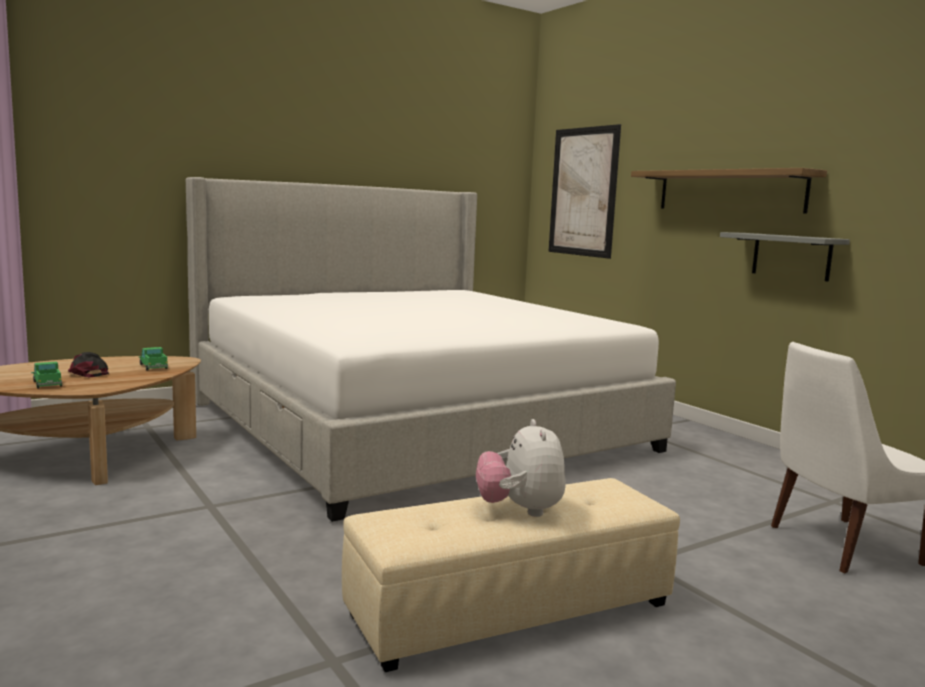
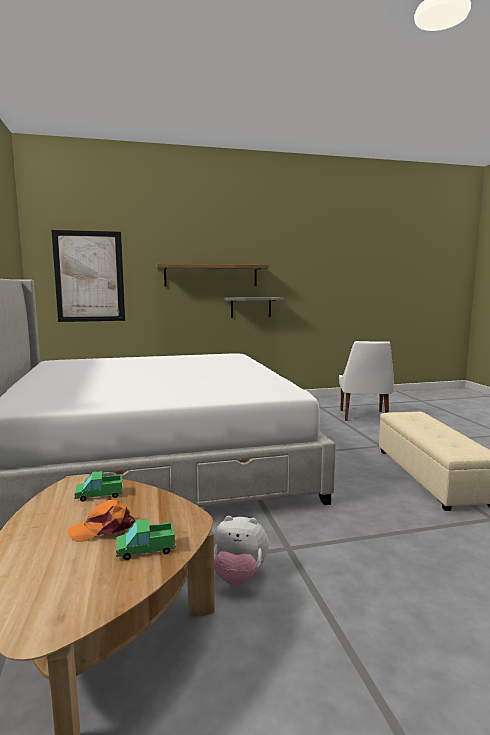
camera: 70 degrees left, 0 degrees up
black cap [68,352,109,377] -> orange cap [67,499,135,542]
plush toy [476,419,566,517] -> plush toy moved to [214,516,269,585]

